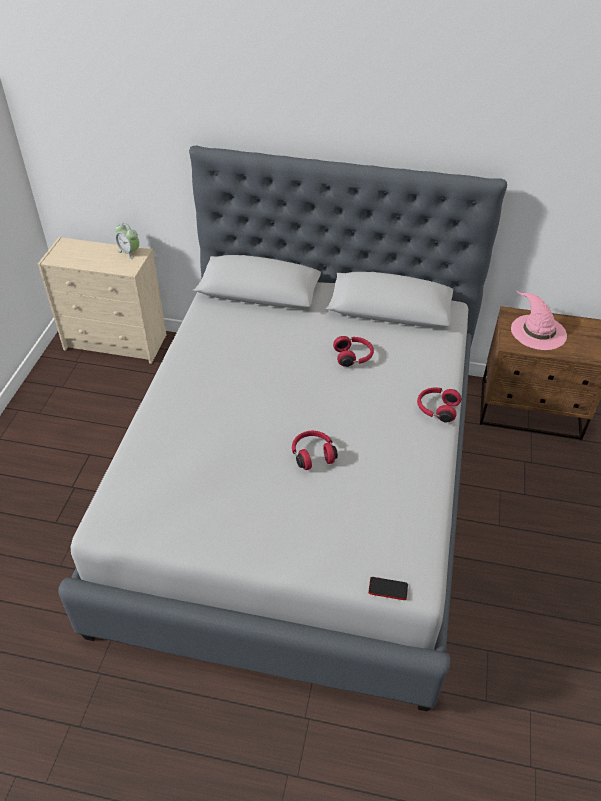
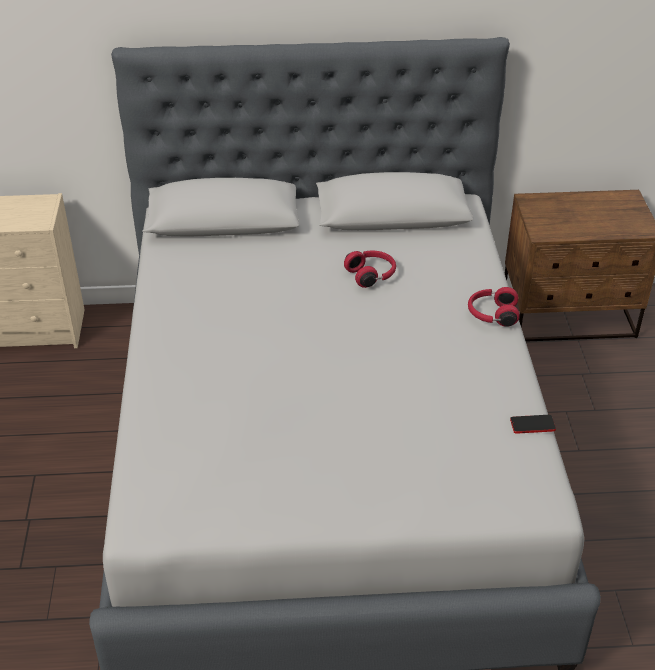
camera: 15 degrees left, 5 degrees down
alarm clock [116,223,139,260] -> none
red headphones [292,431,338,470] -> none
phone [368,577,408,600] -> phone moved to [510,415,556,434]
pink hat [511,290,567,350] -> none

